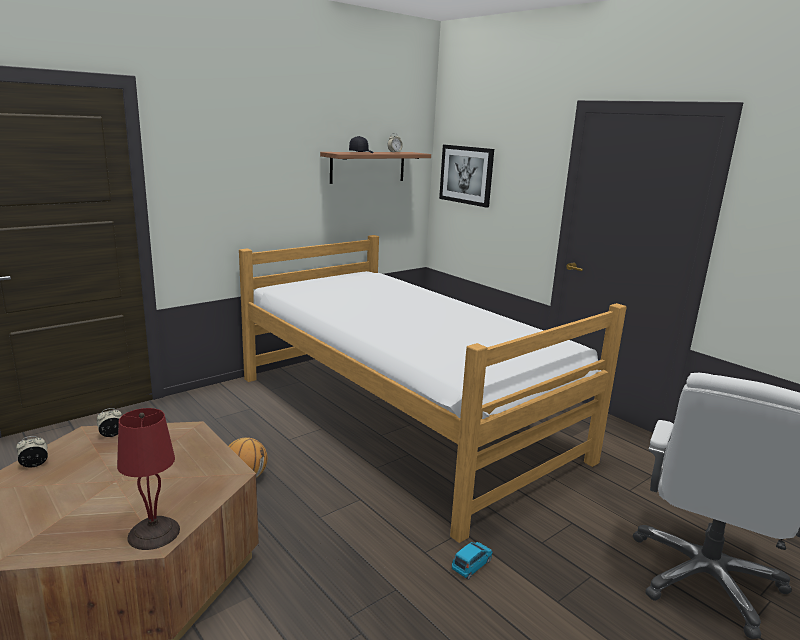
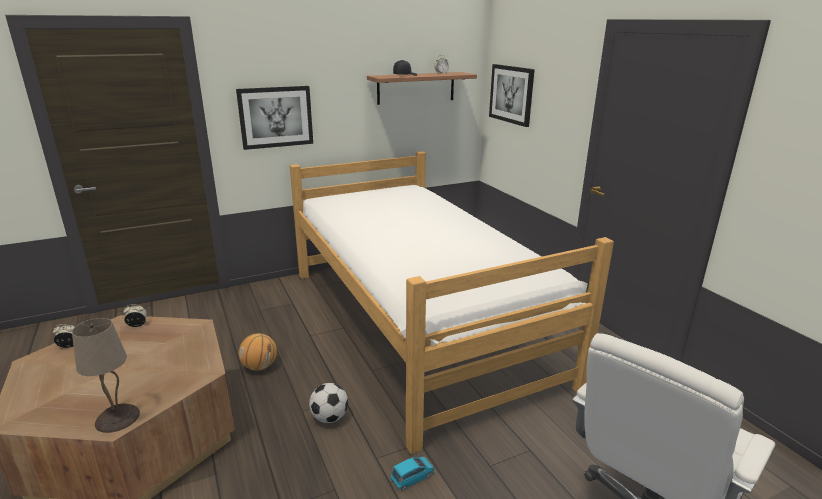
camera: 15 degrees right, 5 degrees up
red table lamp [117,408,180,550] -> beige table lamp [72,318,140,433]
none -> picture [236,86,313,150]
none -> football [309,383,348,423]

